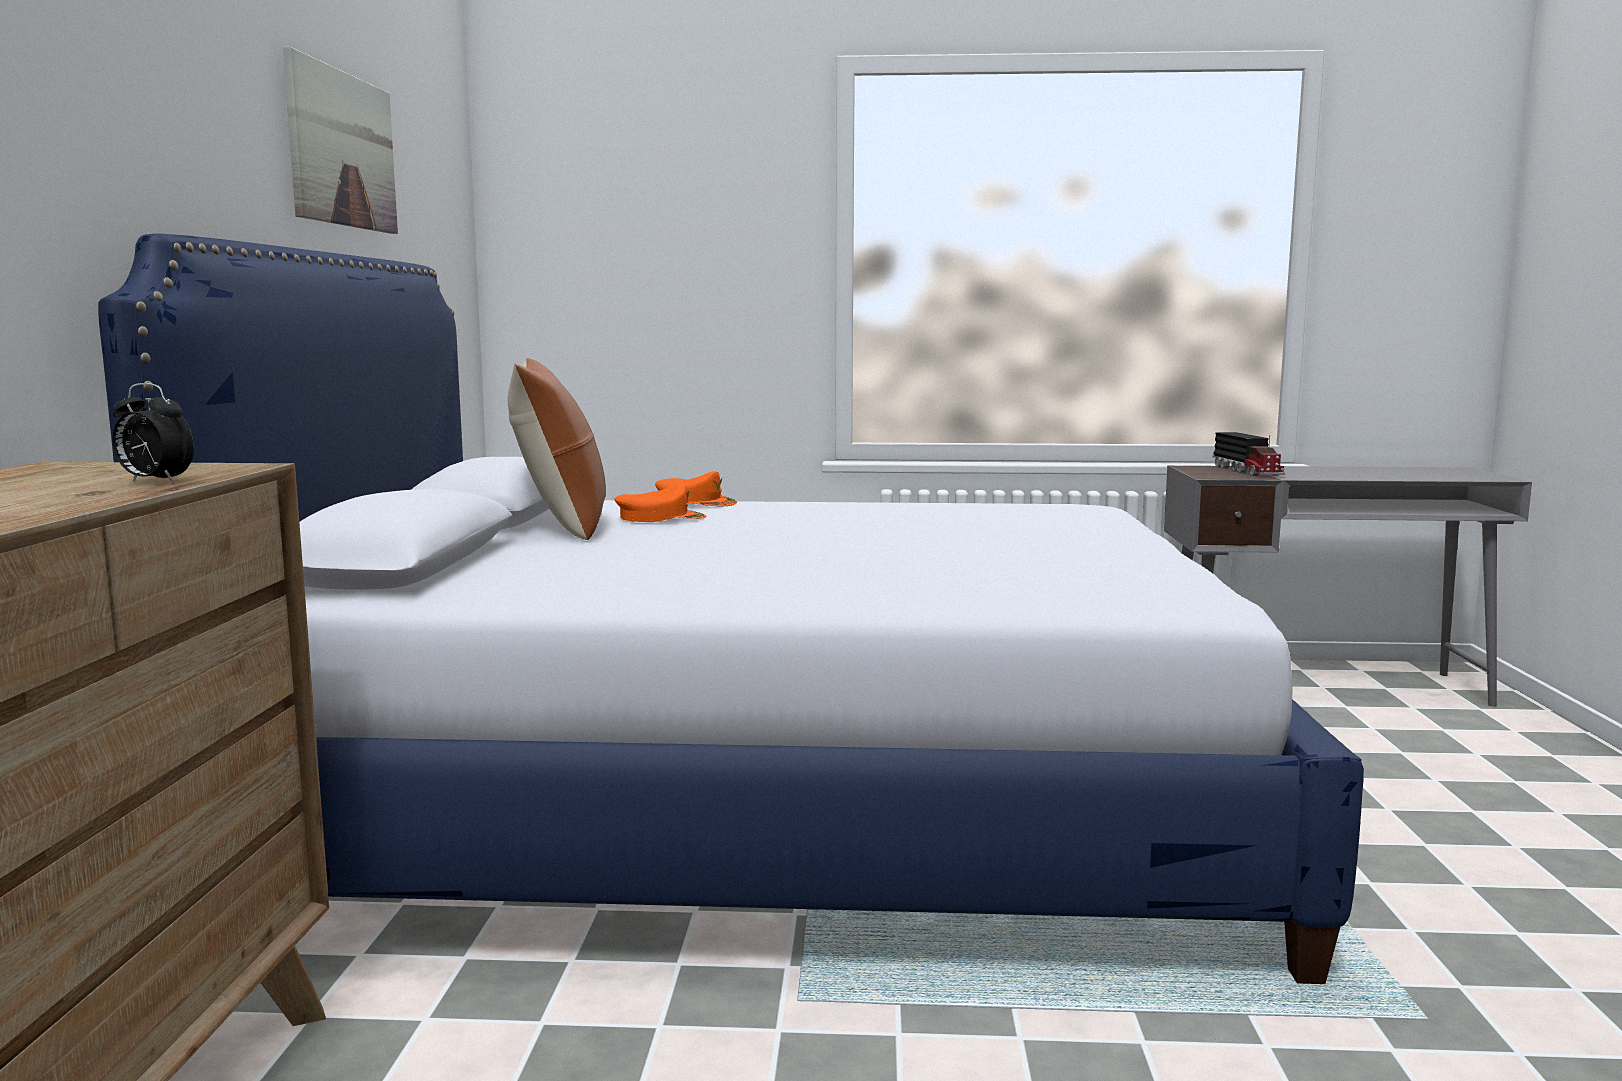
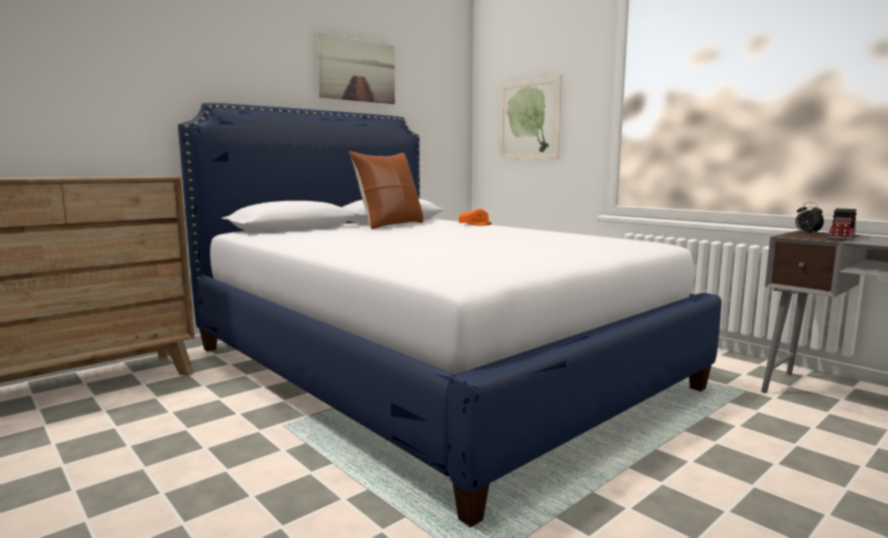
camera: 45 degrees right, 0 degrees up
alarm clock [112,383,194,483] -> alarm clock moved to [795,203,824,234]
orange cap [614,482,707,522] -> none
none -> picture [499,75,562,160]

